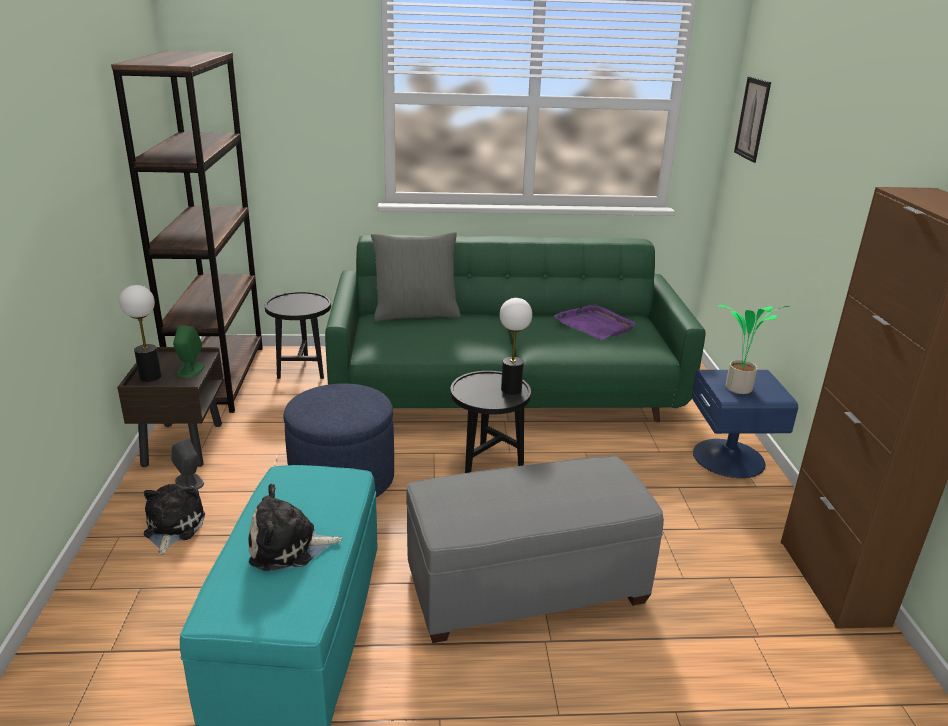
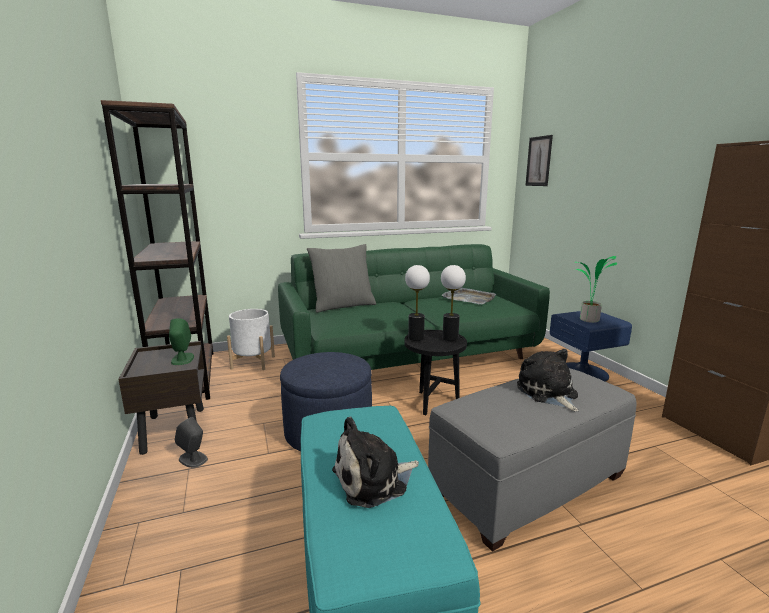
camera: 15 degrees left, 10 degrees down
table lamp [119,285,161,382] -> table lamp moved to [405,265,430,341]
plush toy [144,484,205,555] -> plush toy moved to [517,349,579,412]
black side table [265,292,331,379] -> white planter [227,309,275,370]
purple tray [554,304,636,340] -> grey tray [442,287,497,304]

